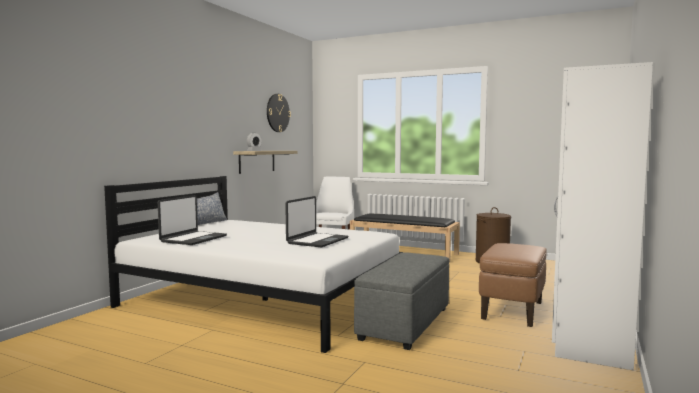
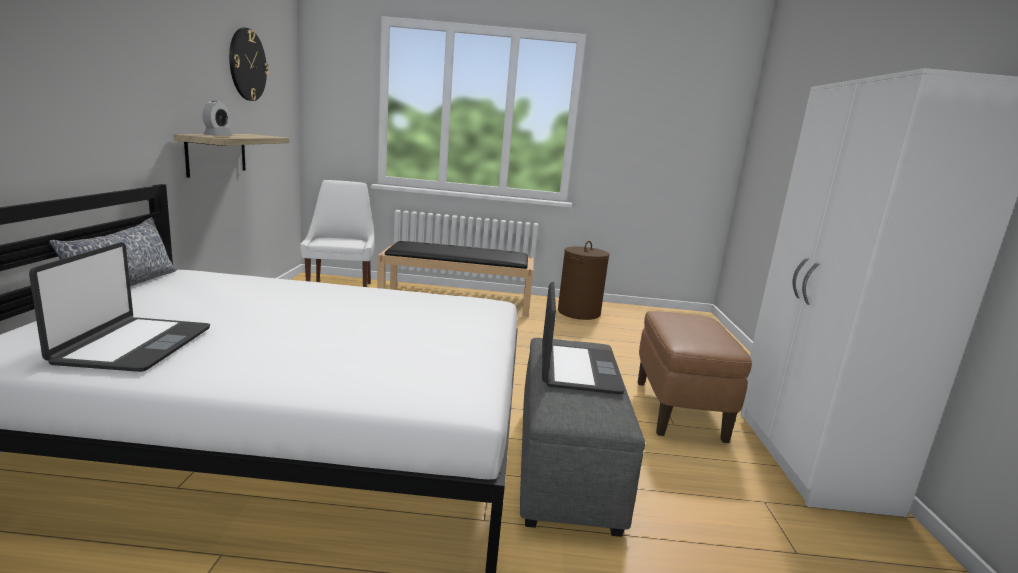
camera: 25 degrees left, 10 degrees up
laptop [285,196,348,248] -> laptop moved to [542,282,625,394]

